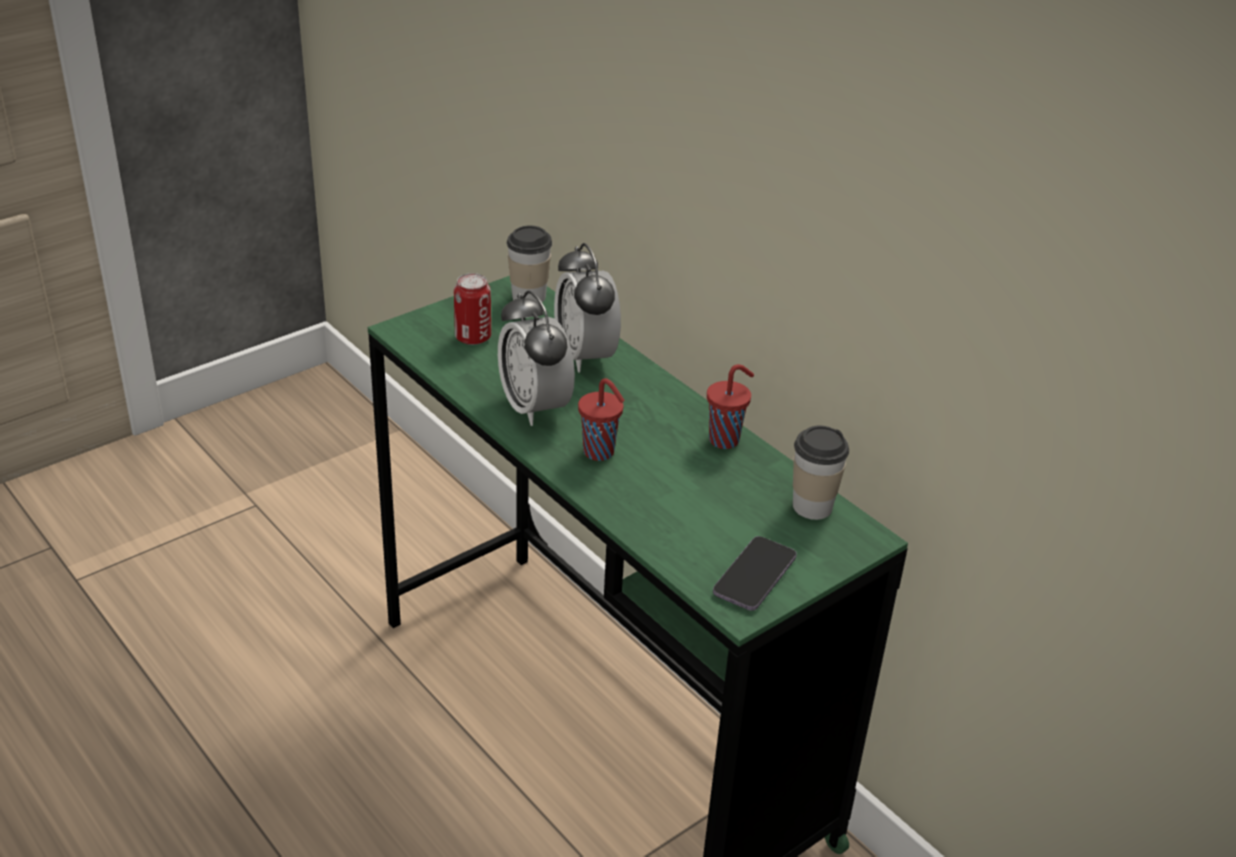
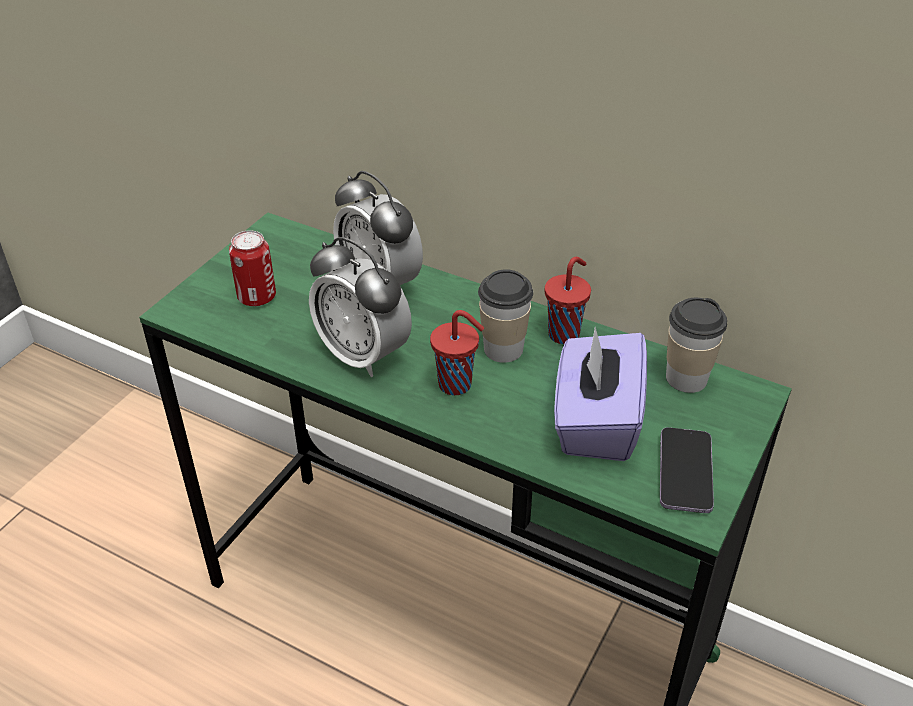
camera: 20 degrees left, 5 degrees up
cup [507,225,552,302] -> cup moved to [478,269,533,363]
none -> purple tissue box [554,327,647,461]

